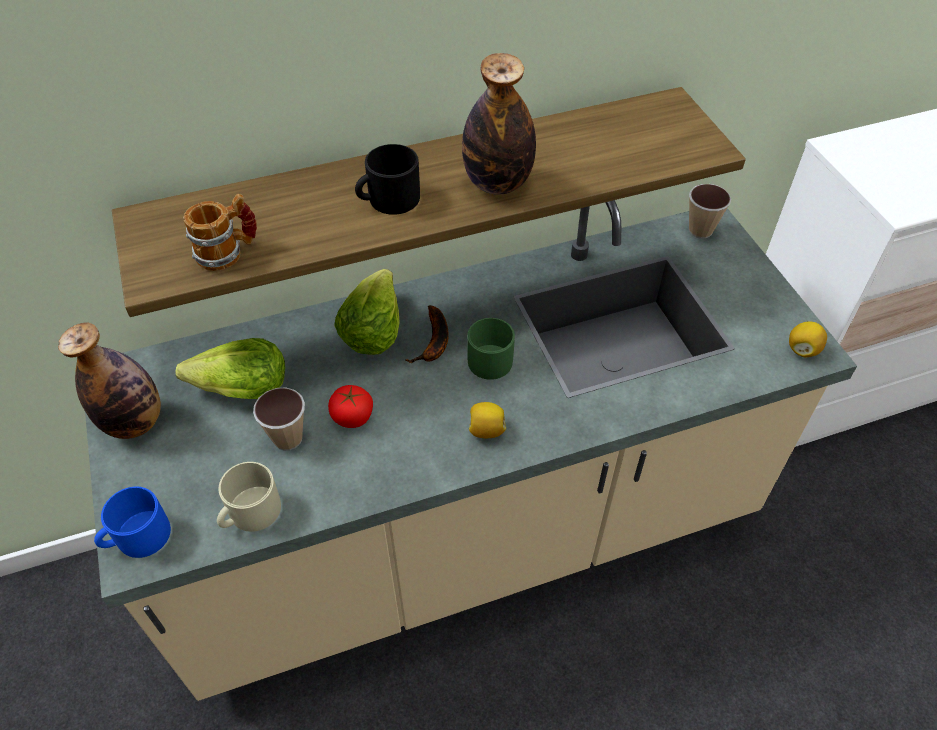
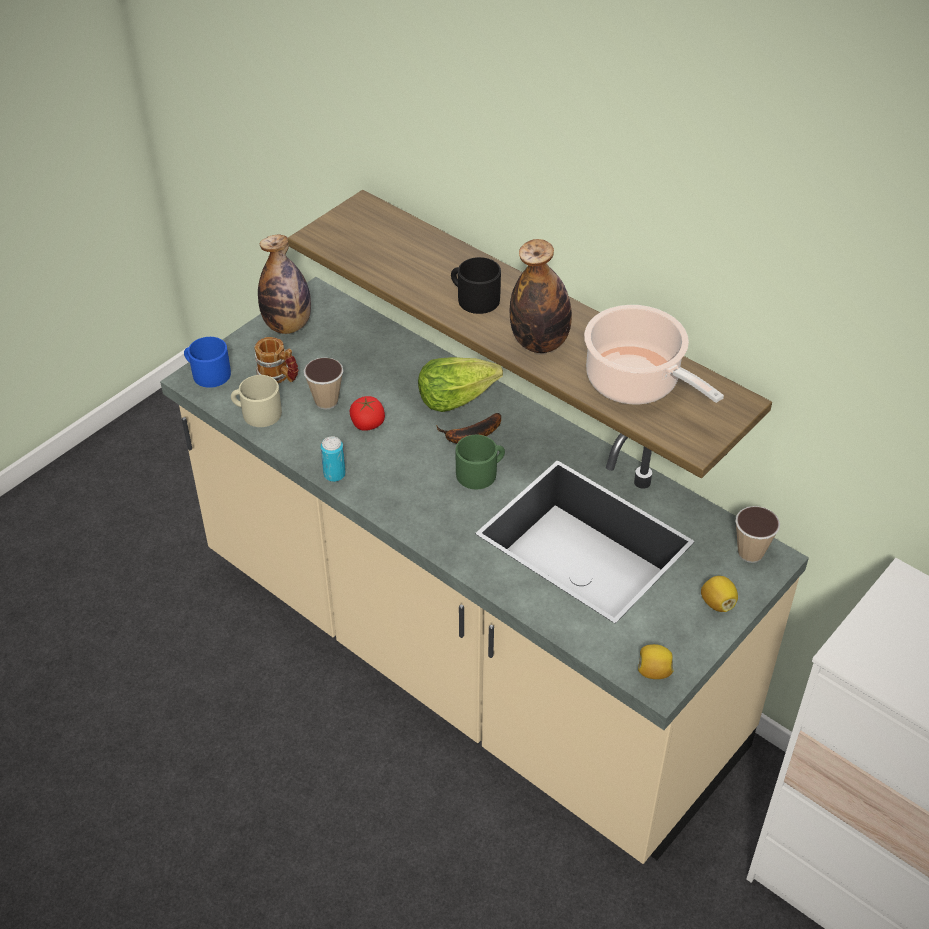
camera: 60 degrees right, 5 degrees down
lettuce [176,338,285,399] -> none
mug [183,194,257,271] -> mug moved to [254,337,298,383]
lemon [469,402,506,438] -> lemon moved to [701,576,738,612]
none -> can [321,436,346,482]
none -> cooking pot [584,305,724,405]

